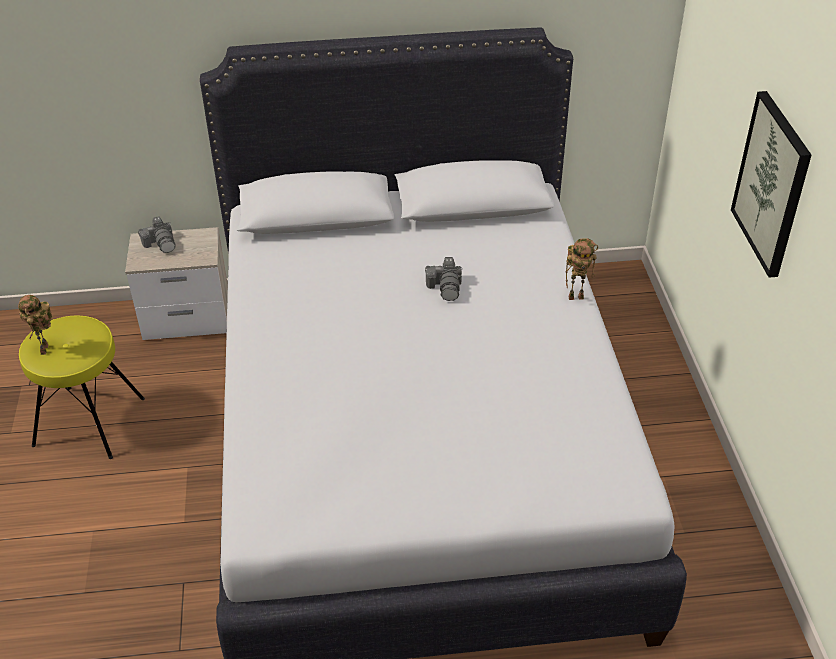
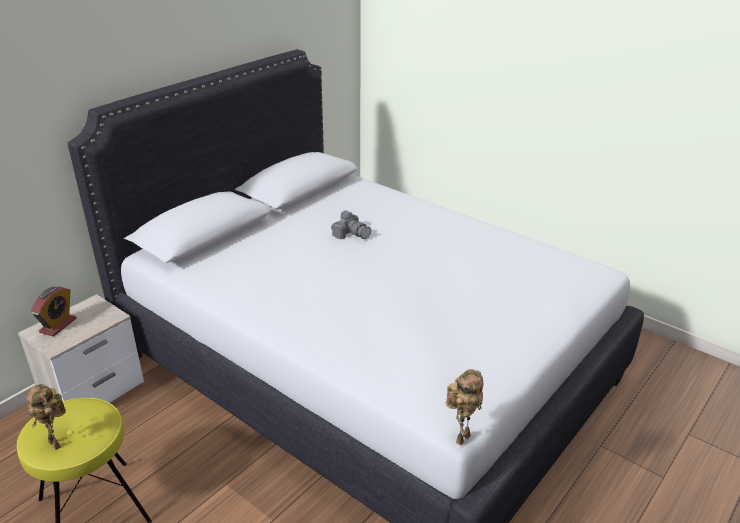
camera: 45 degrees left, 10 degrees down
camera [138,216,176,253] -> alarm clock [31,287,76,337]
toy robot [565,239,598,300] -> toy robot moved to [446,369,483,446]
picture [731,91,812,278] -> none

